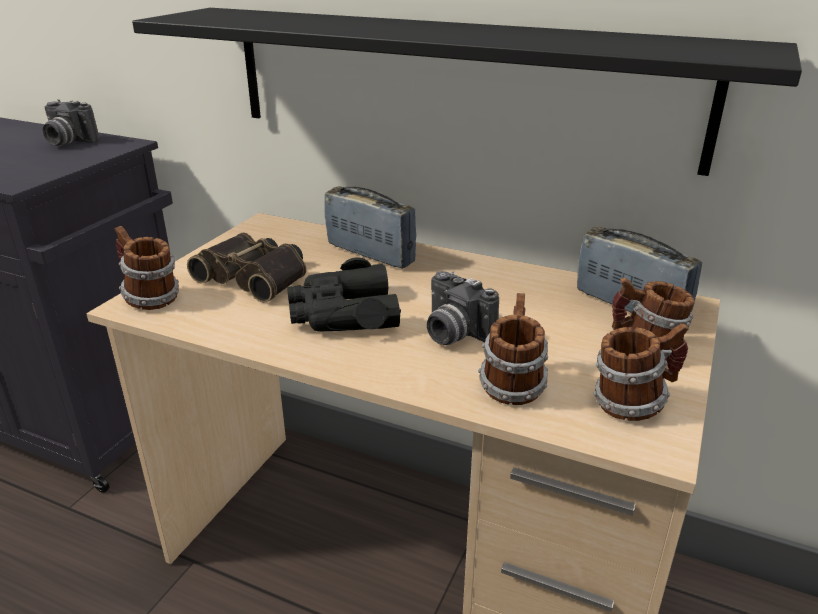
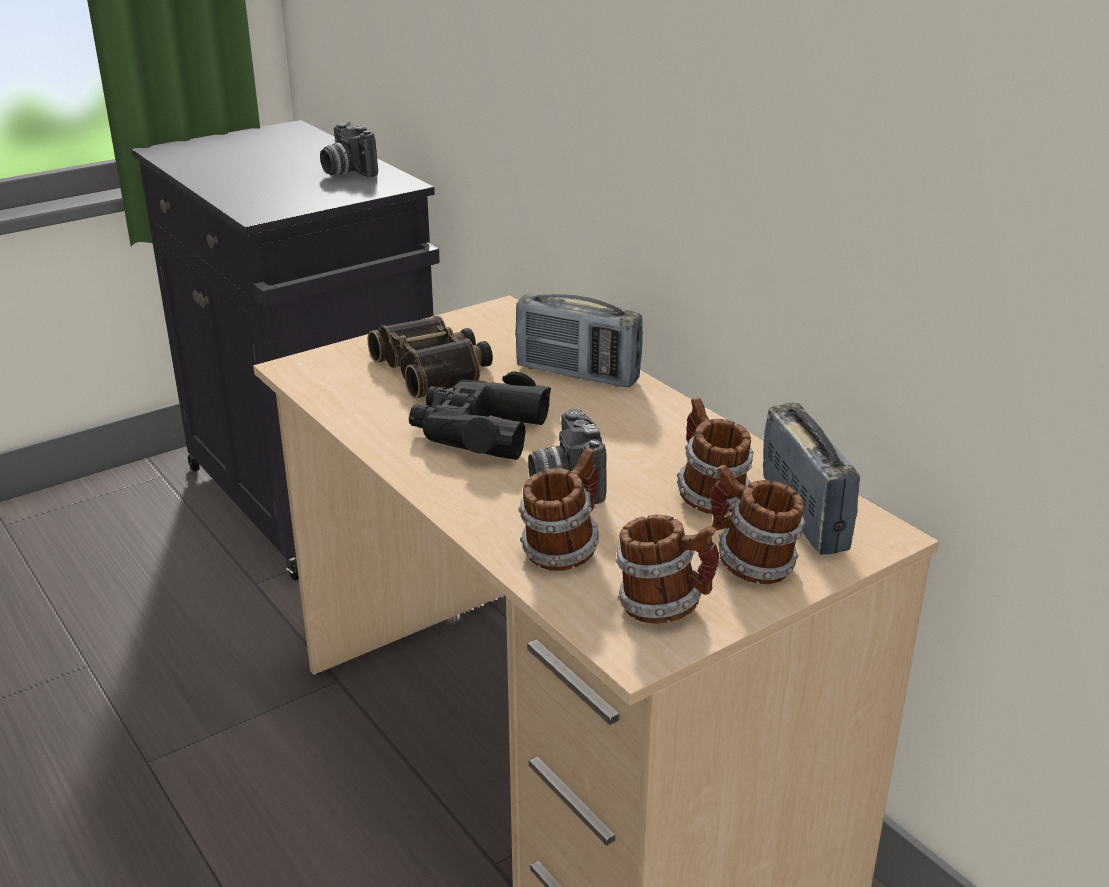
camera: 30 degrees right, 0 degrees up
mug [115,226,179,310] -> mug moved to [677,398,754,514]
black shelf [132,8,802,176] -> none
radio [325,186,416,269] -> radio turned 135 degrees clockwise [515,294,643,387]

